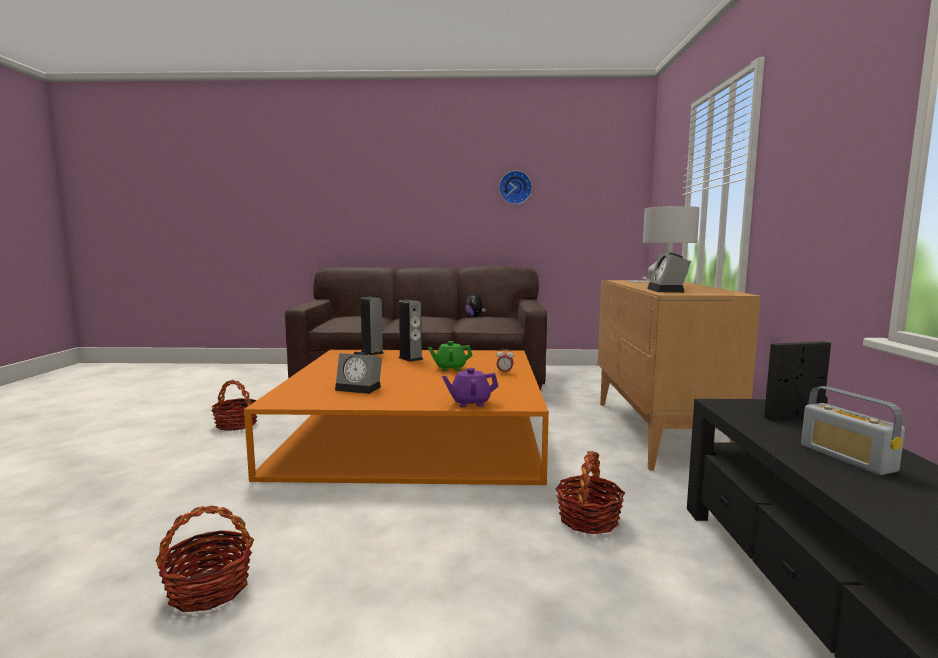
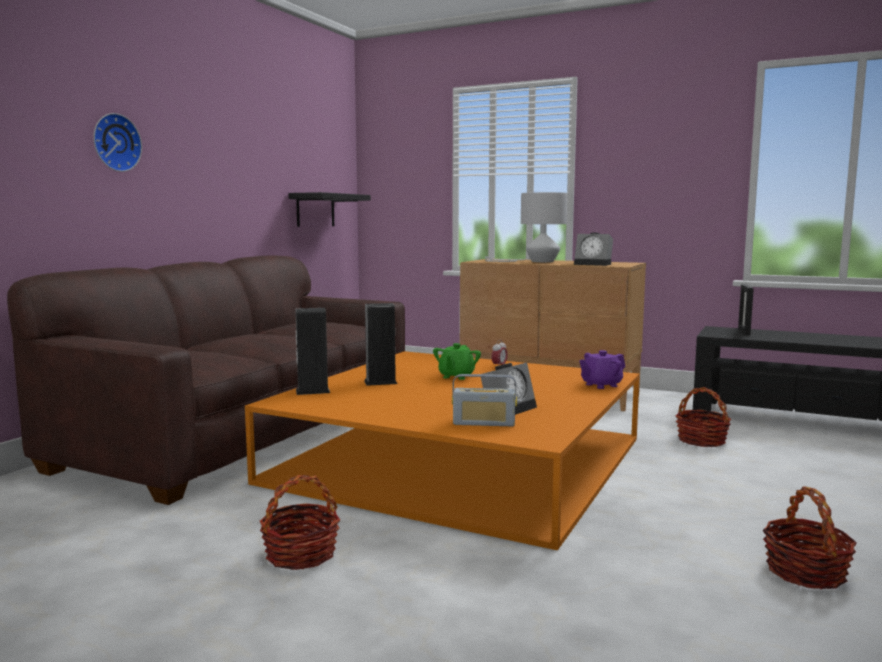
camera: 65 degrees left, 0 degrees up
purple teapot [442,368,499,407] -> purple teapot turned 45 degrees clockwise [579,350,625,389]
plush toy [465,292,486,317] -> none
wall clock [499,171,532,205] -> wall clock moved to [93,113,142,172]
radio [801,386,905,475] -> radio moved to [452,374,517,426]
none -> black shelf [288,192,371,227]

